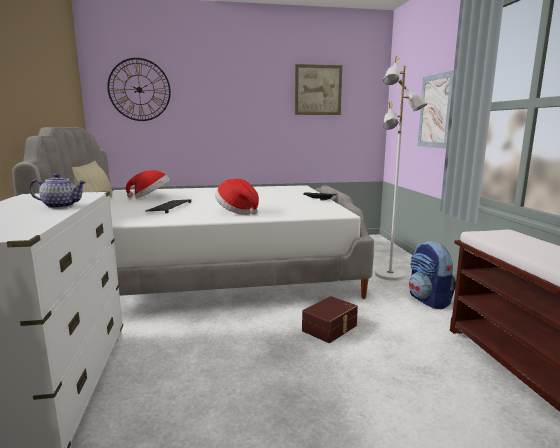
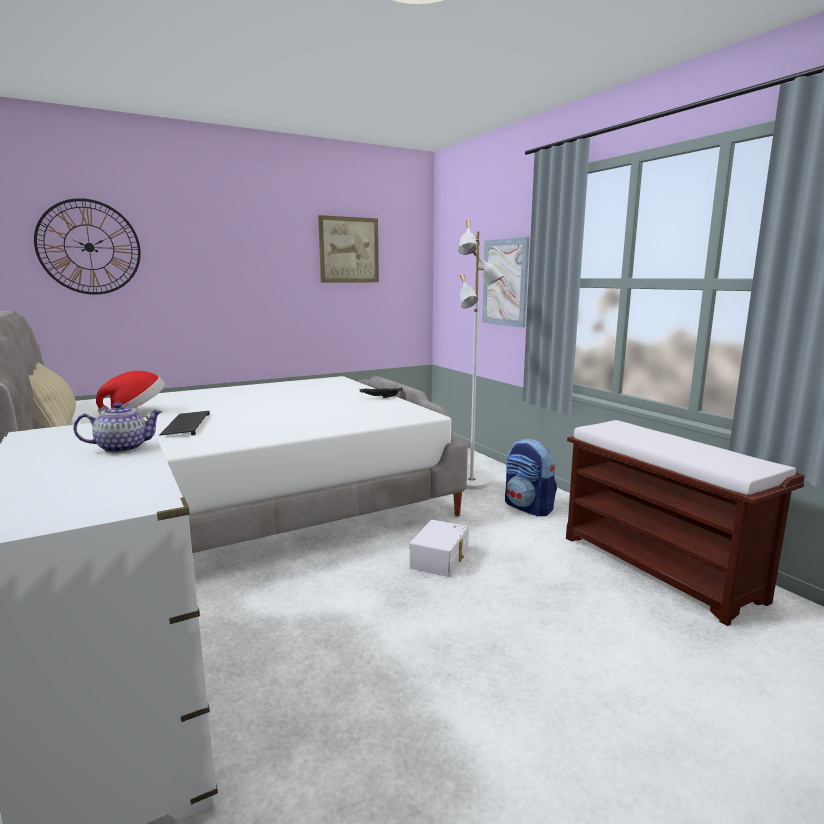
camera: 20 degrees left, 0 degrees up
hat [215,179,259,215] -> none
brown storage box [302,296,358,343] -> white storage box [409,520,469,577]

